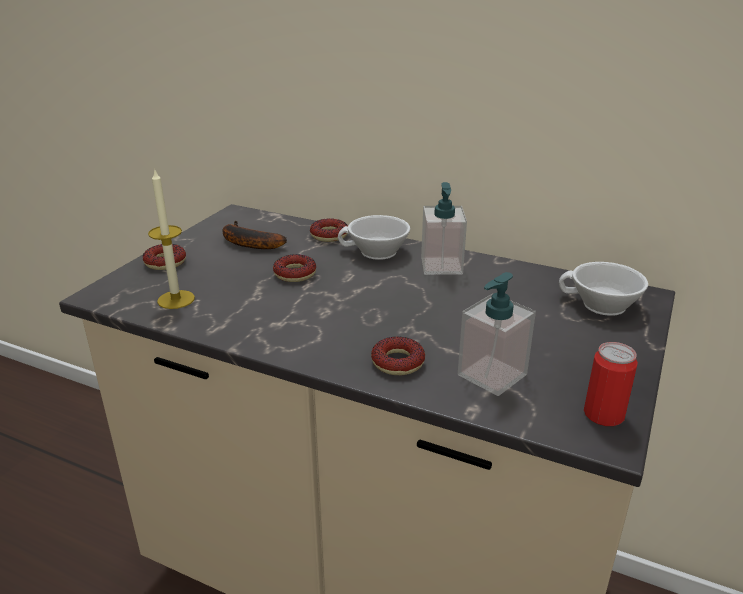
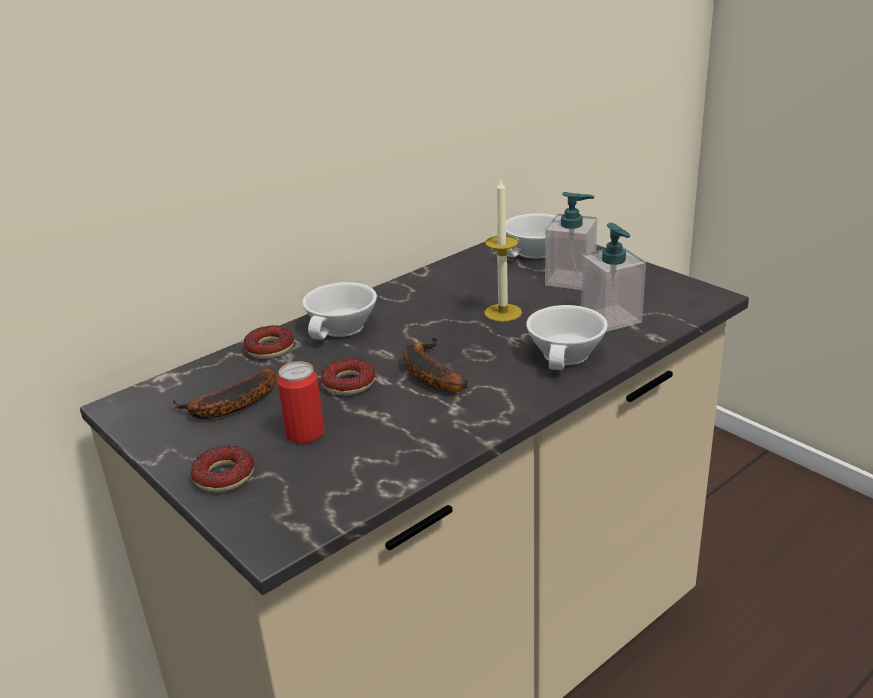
camera: 65 degrees left, 0 degrees up
candle [148,168,195,309] -> candle moved to [484,177,522,322]
donut [371,337,425,375] -> white cup [526,305,608,370]
soap dispenser [421,182,467,275] -> soap dispenser moved to [545,192,597,290]
can [584,342,638,426] -> can moved to [277,361,325,444]
none -> banana [403,337,468,392]

